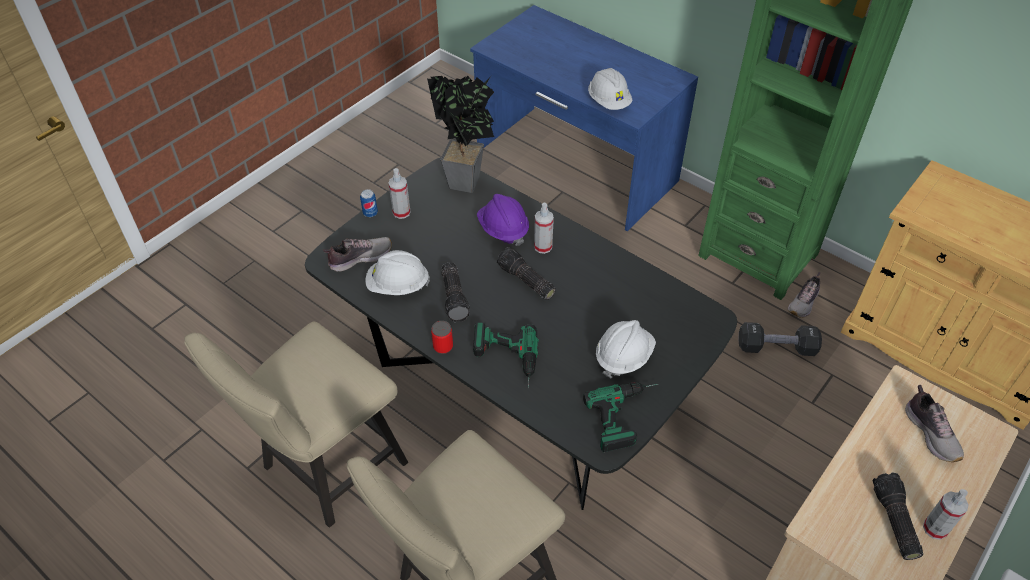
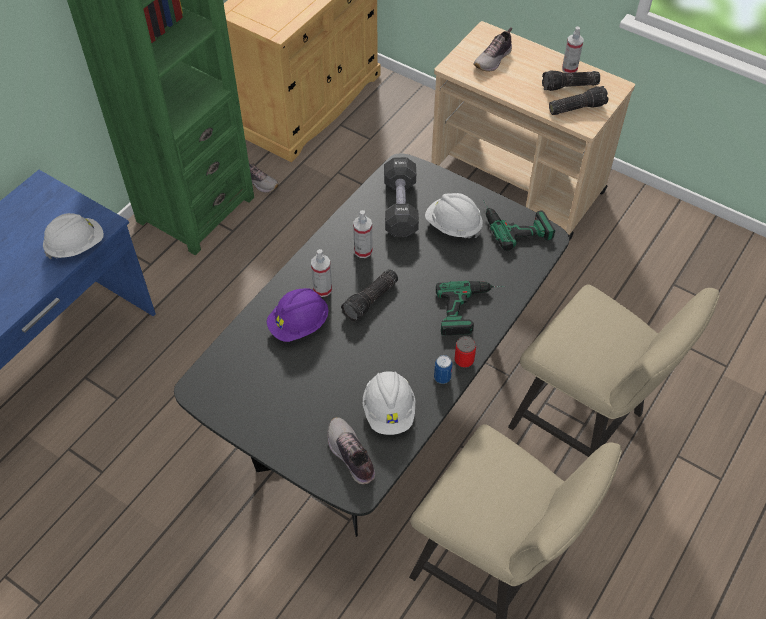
camera: 95 degrees left, 5 degrees up
can [360,189,378,217] -> can moved to [434,355,452,384]
spray bottle [388,168,411,219] -> spray bottle moved to [353,210,373,258]
potted plant [427,75,494,193] -> none
flashlight [441,262,470,322] -> flashlight moved to [549,86,608,115]
black dumbbell [738,322,822,356] -> black dumbbell moved to [384,157,419,237]
shoe [905,385,964,462] -> shoe turned 150 degrees clockwise [473,27,512,72]

